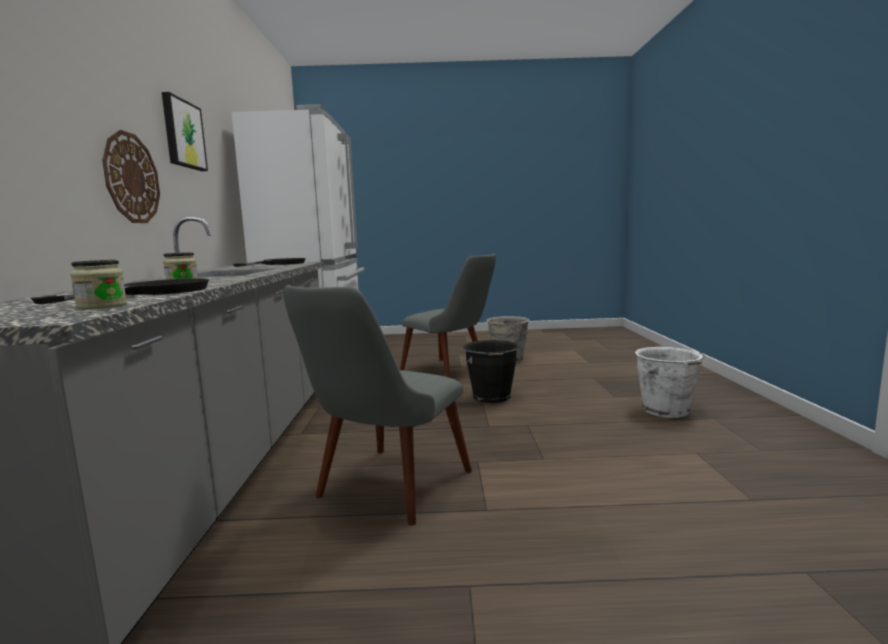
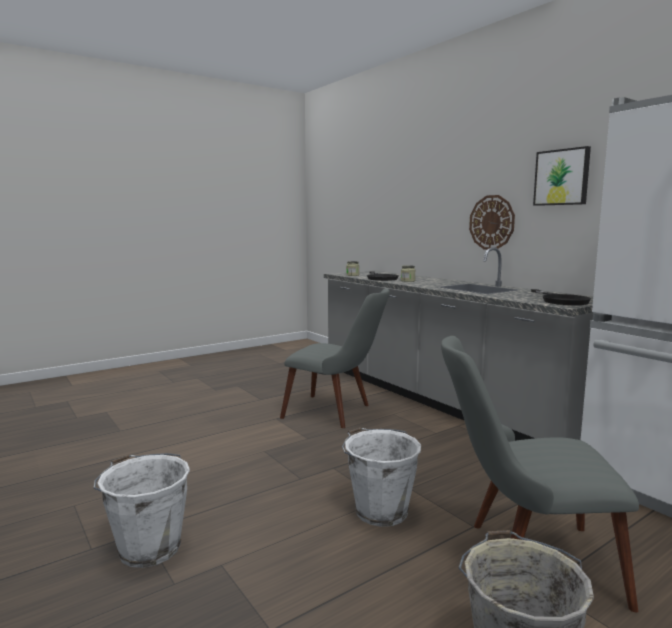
camera: 145 degrees right, 0 degrees up
grey chair [283,285,472,526] -> grey chair turned 120 degrees clockwise [280,288,390,428]
black bucket [461,340,521,403] -> white bucket [342,428,421,527]

